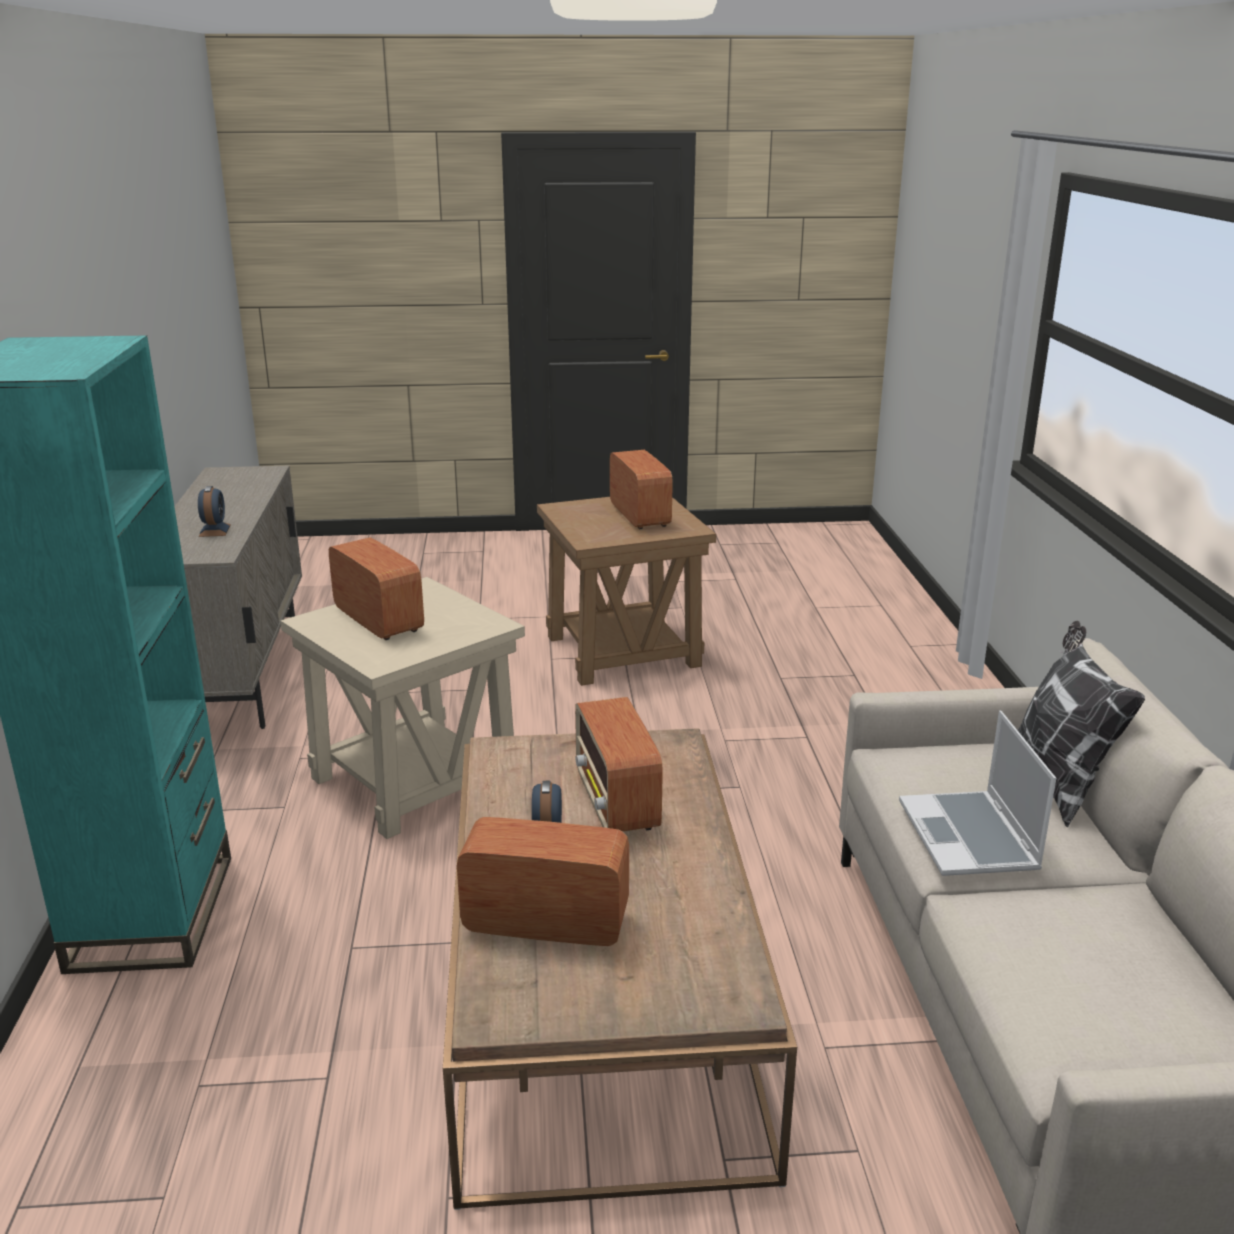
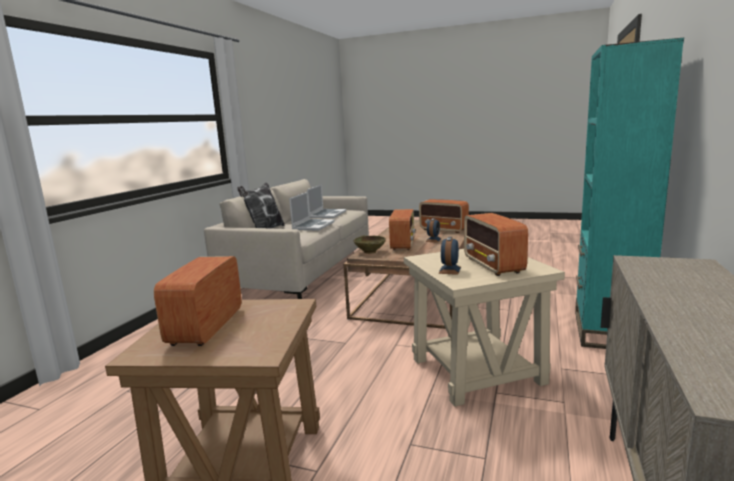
camera: 155 degrees left, 10 degrees down
alarm clock [198,486,231,537] -> alarm clock moved to [439,237,461,275]
none -> laptop [307,184,346,218]
none -> beige bowl [353,235,386,254]

